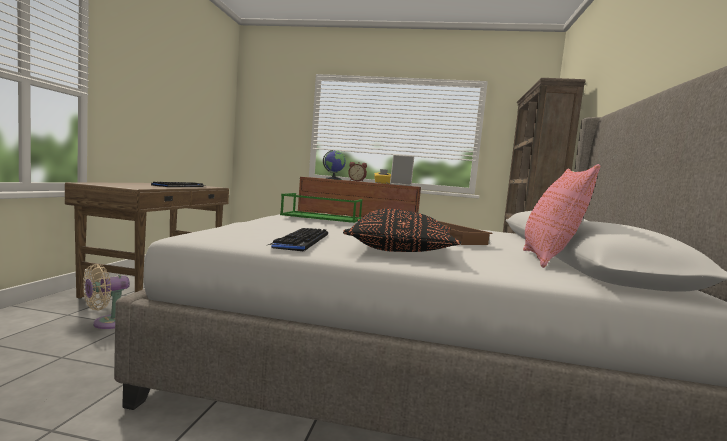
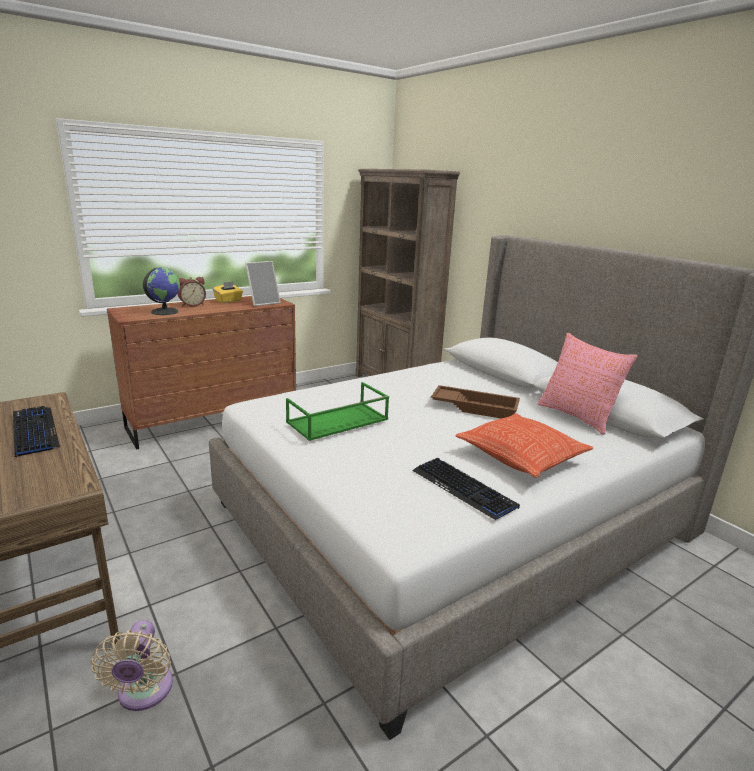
camera: 45 degrees left, 15 degrees up
black pillow [343,209,461,252] -> orange pillow [456,413,594,478]

